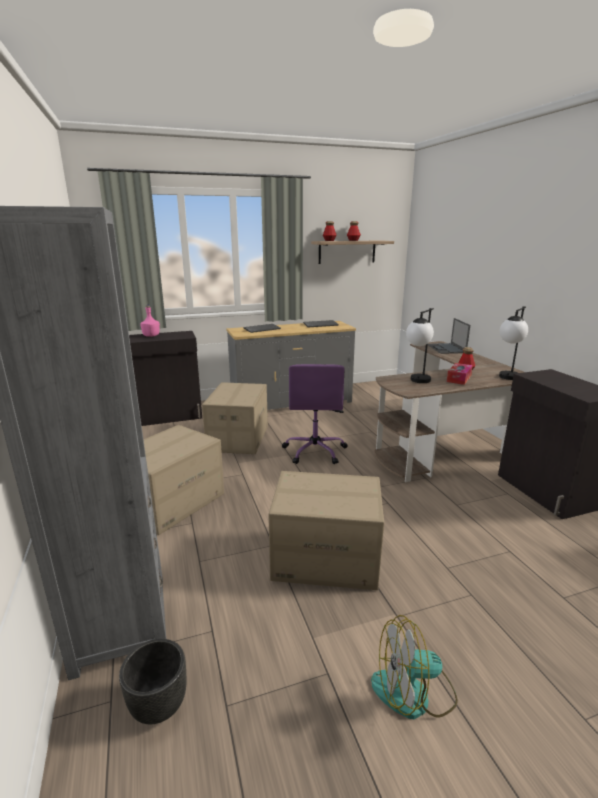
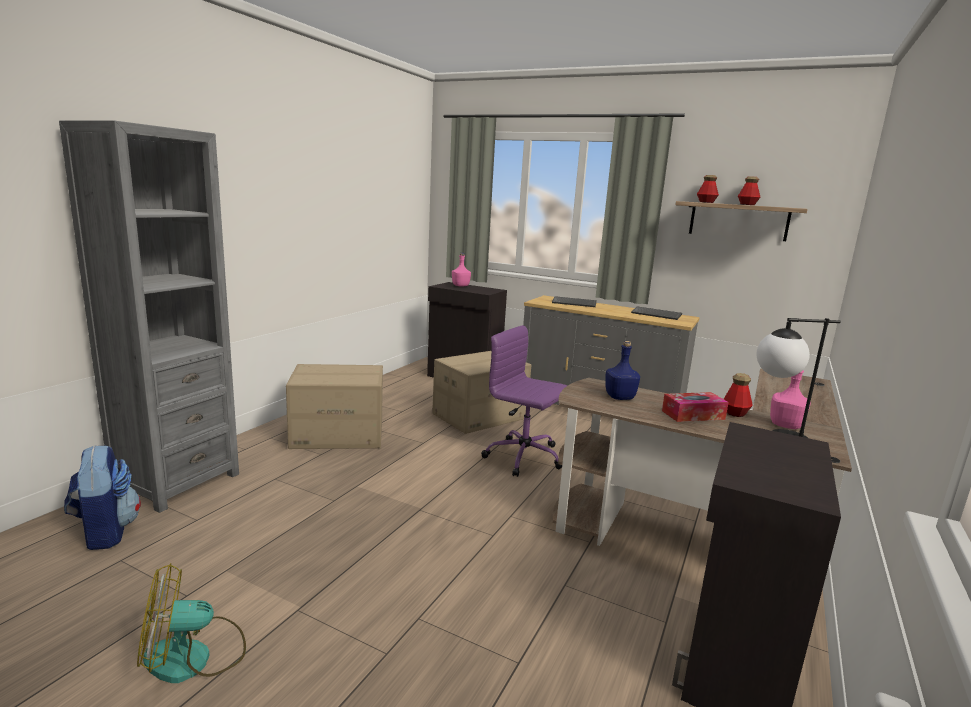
camera: 45 degrees right, 5 degrees down
black planter [119,639,186,725] -> backpack [64,445,141,550]
cardboard box [269,471,384,590] -> none
purple office chair [282,364,348,464] -> purple office chair turned 75 degrees clockwise [481,325,567,477]
fan [371,615,458,719] -> fan turned 60 degrees counterclockwise [137,563,246,683]
table lamp [406,308,434,383] -> blue bottle [605,341,640,400]
laptop [428,318,470,354] -> none
none -> pink bottle [770,370,811,429]

